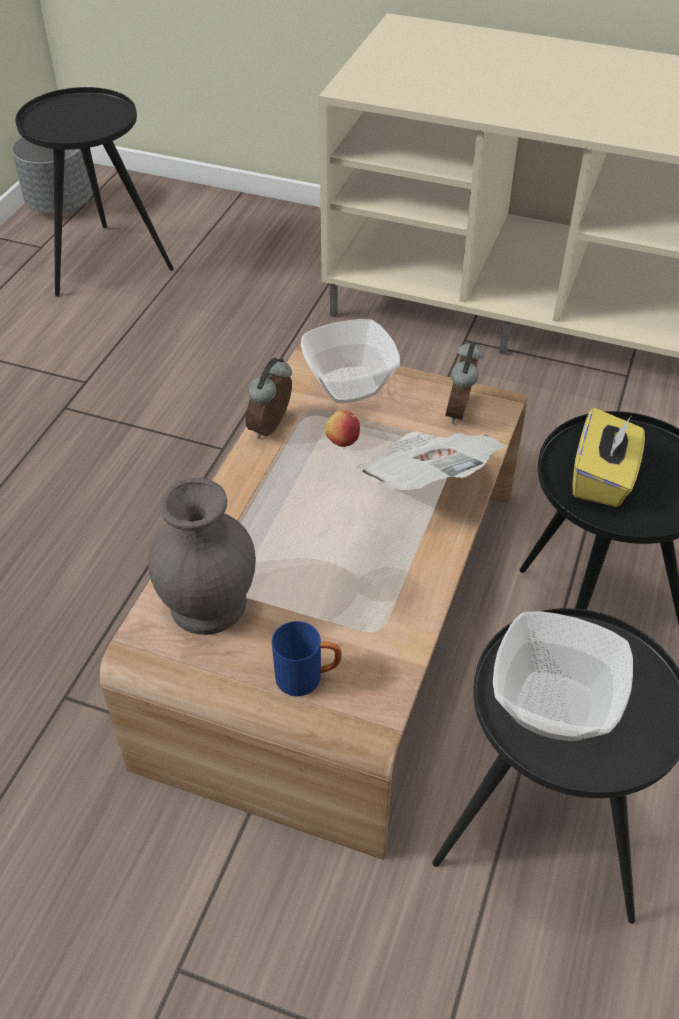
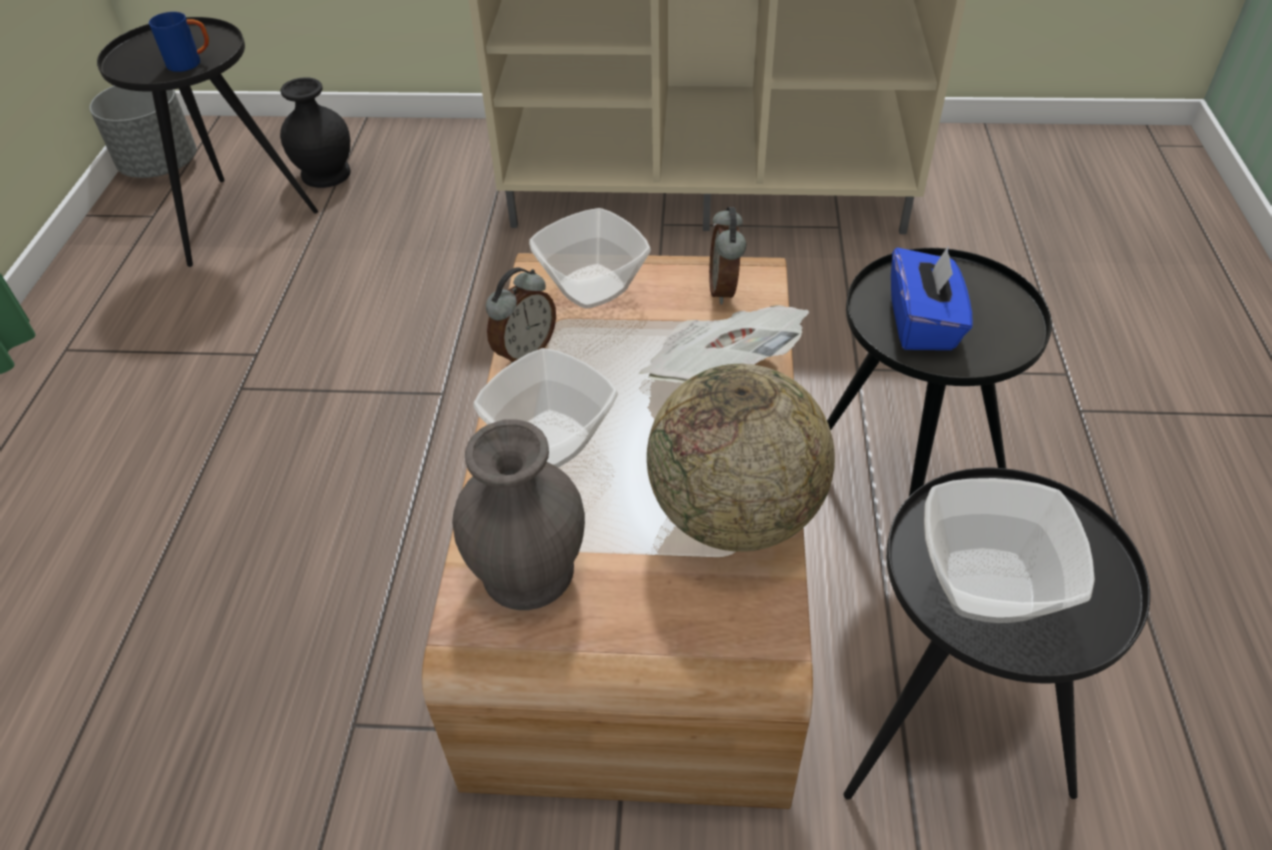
camera: 15 degrees left, 0 degrees up
alarm clock [245,358,292,439] -> alarm clock turned 150 degrees counterclockwise [486,267,556,363]
blue mug [272,621,341,696] -> blue mug moved to [149,12,209,72]
apple [325,410,360,447] -> none
yellow tissue box [572,408,645,507] -> blue tissue box [891,245,972,350]
none -> black vase [280,77,351,188]
none -> bowl [473,348,618,468]
none -> globe [647,364,835,552]

